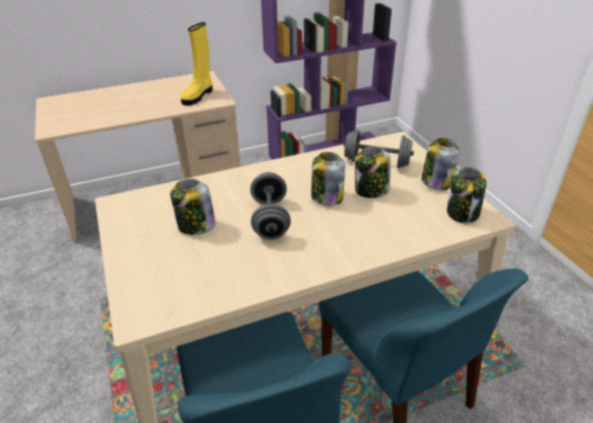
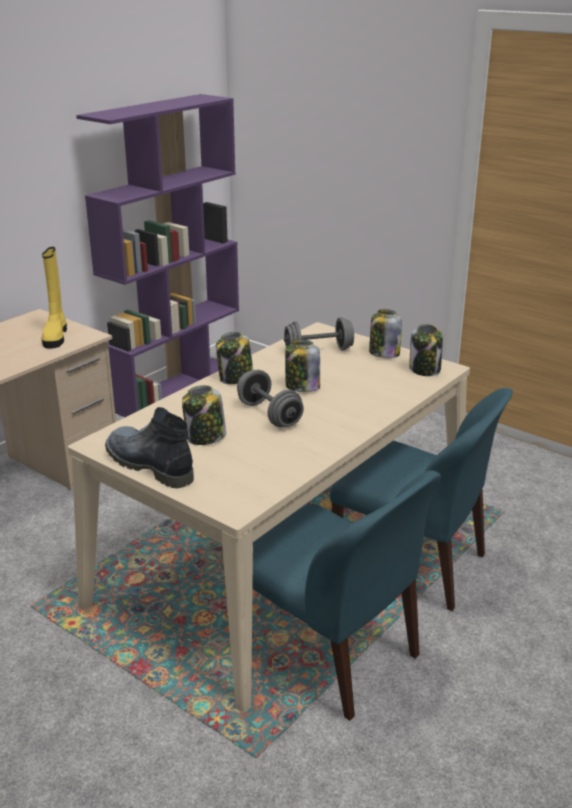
camera: 30 degrees left, 10 degrees down
jar [355,146,391,198] -> jar moved to [216,332,253,384]
none -> boot [105,407,194,488]

